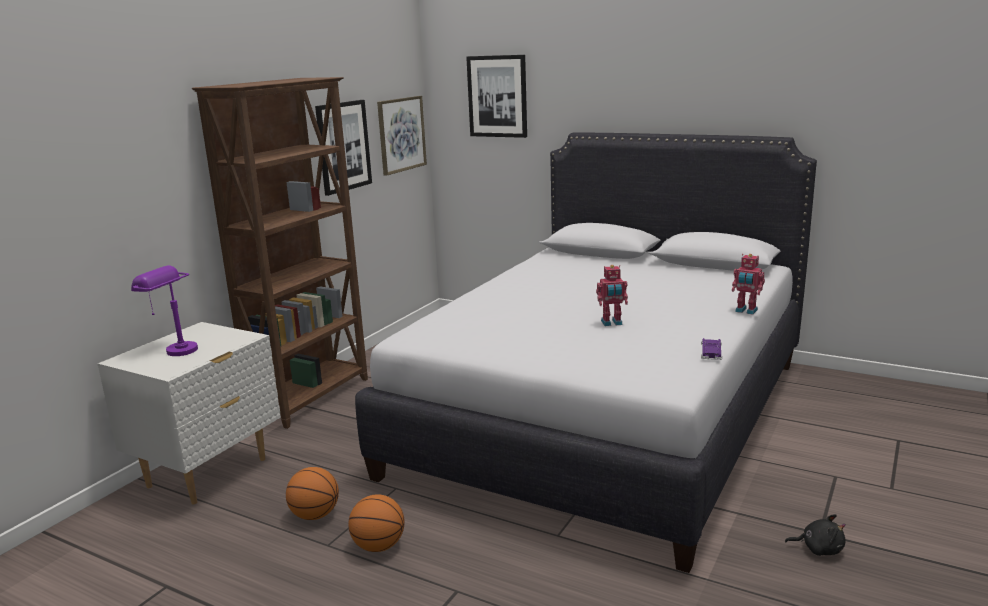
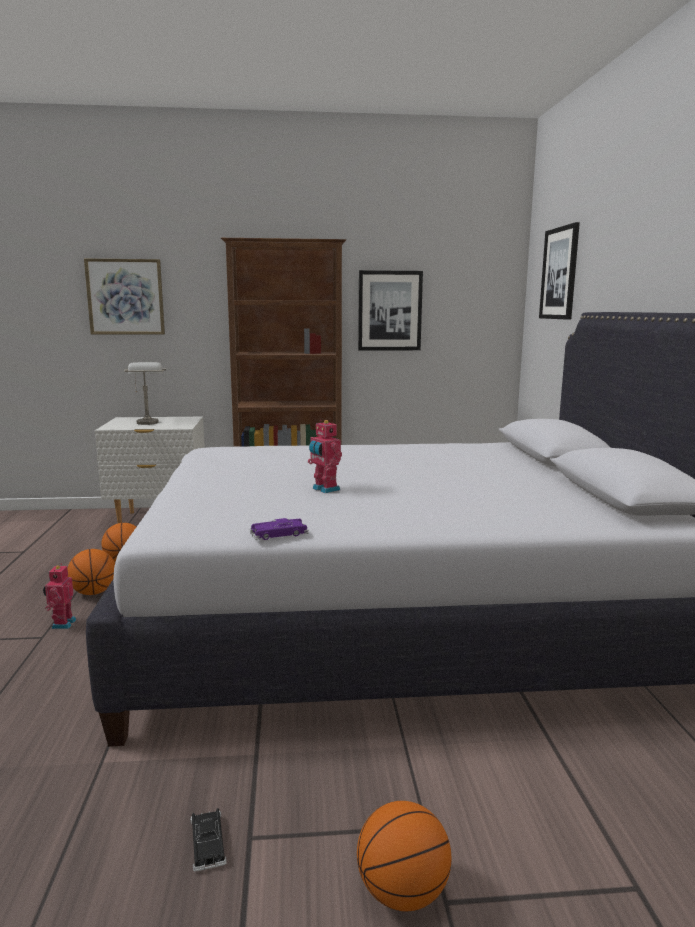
camera: 55 degrees right, 5 degrees down
purple table lamp [131,265,198,356] -> grey table lamp [124,362,166,425]
picture [377,96,427,176] -> picture moved to [84,258,165,334]
toy robot [732,254,765,314] -> toy robot moved to [43,563,76,629]
black plush toy [785,514,846,556] -> black toy car [190,808,227,872]
none -> basketball [357,801,451,911]

